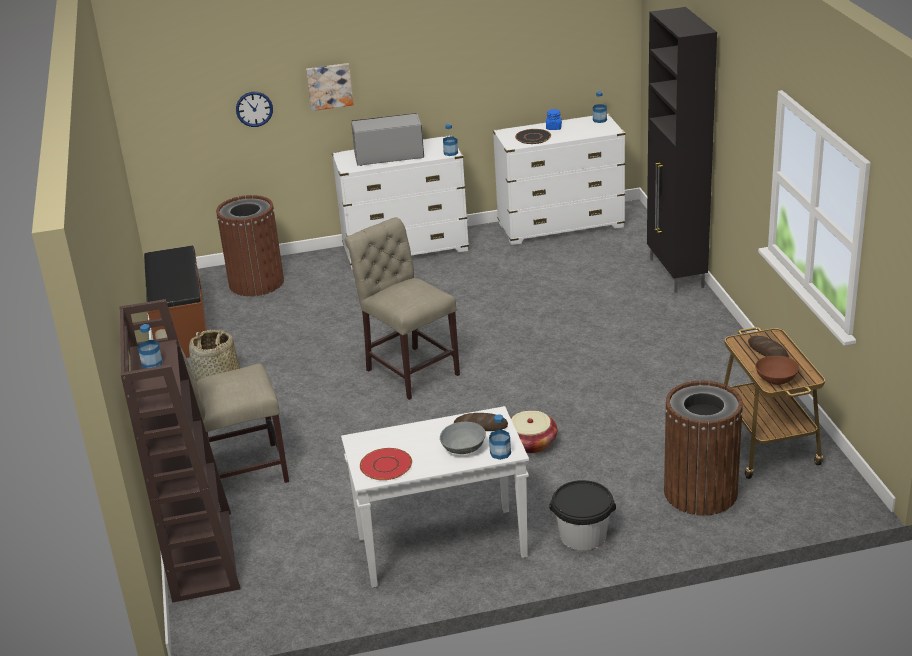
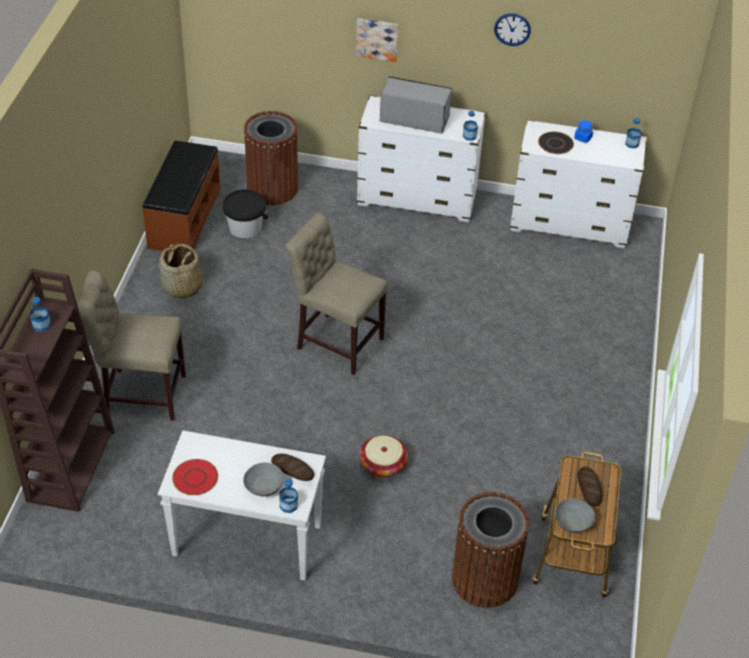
camera: 20 degrees right, 15 degrees up
wall clock [236,92,273,127] -> wall clock moved to [494,14,531,46]
beige chair [345,217,460,400] -> beige chair turned 45 degrees counterclockwise [285,213,388,375]
black bucket [549,480,616,550] -> black bucket moved to [223,189,268,238]
black cabinet [647,7,717,293] -> none
brown bowl [755,356,800,385] -> grey bowl [555,498,595,533]

